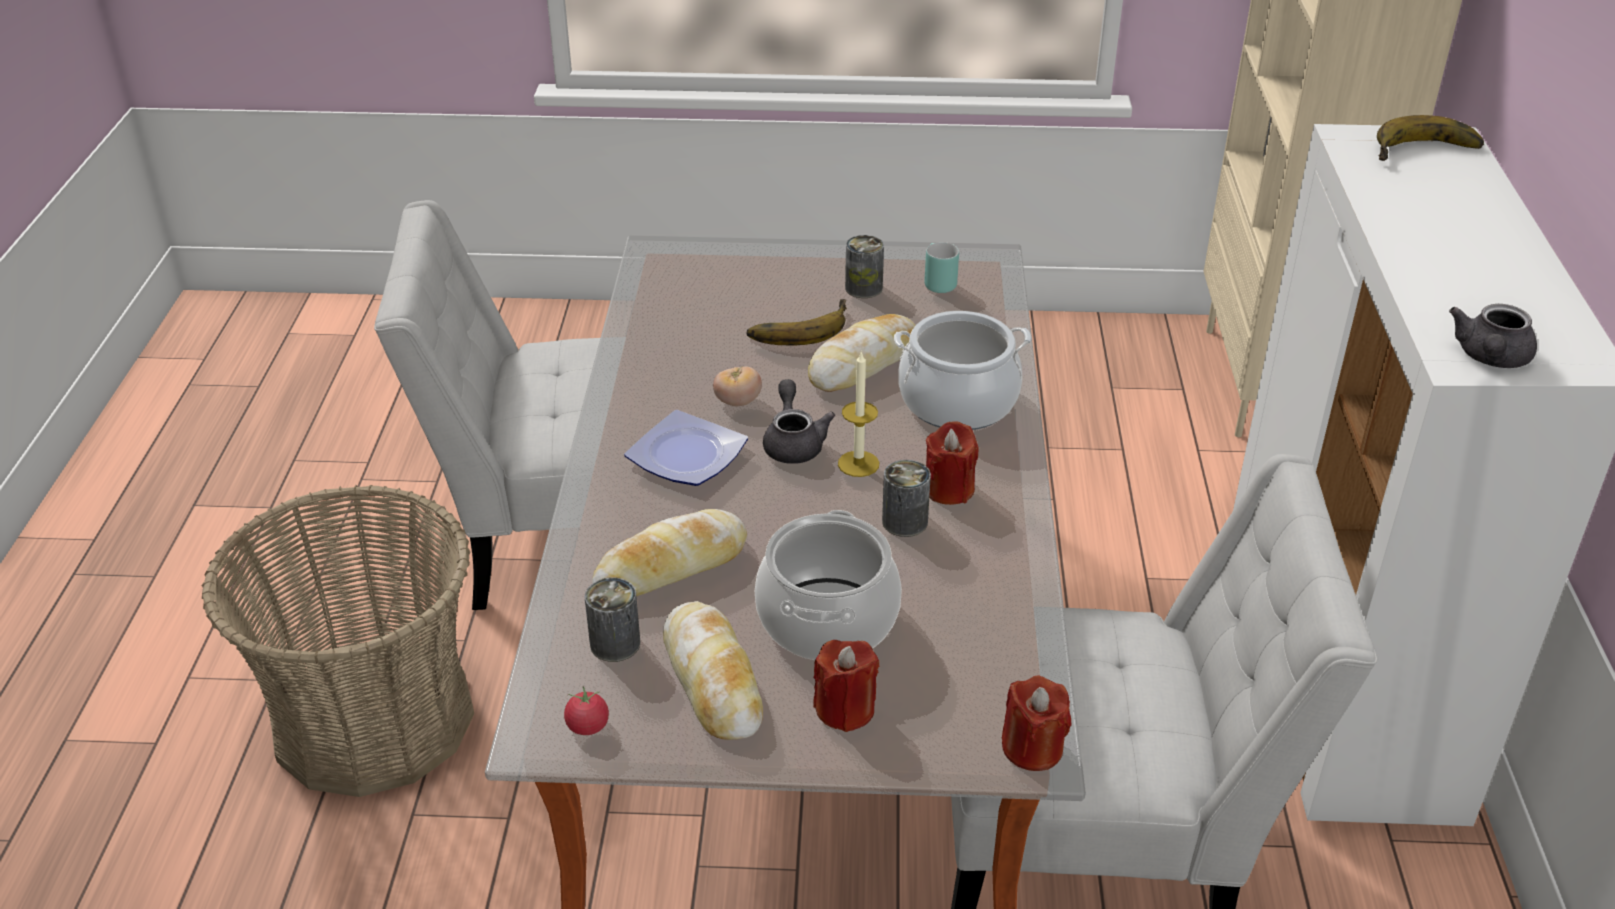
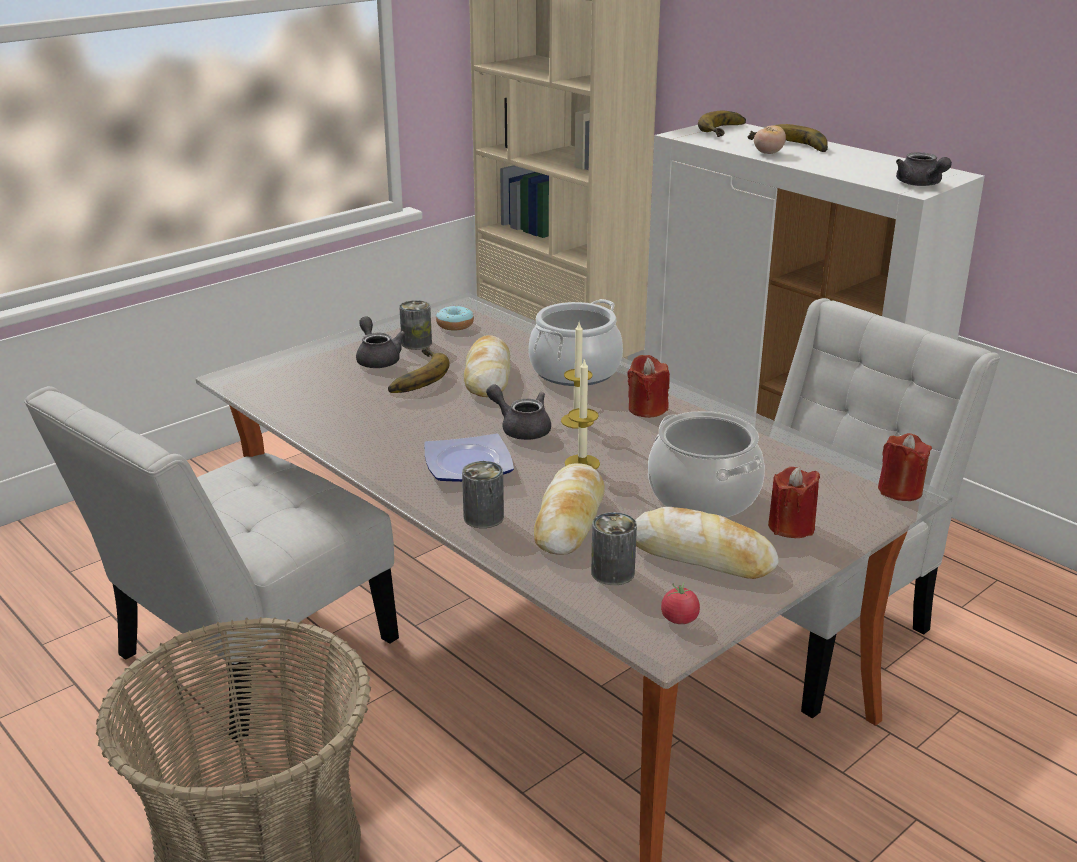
camera: 45 degrees left, 10 degrees down
tomato [713,366,762,406] -> tomato moved to [754,126,786,154]
can [882,460,931,537] -> can moved to [462,461,504,528]
turquoise mug [924,242,959,293] -> donut [436,306,474,330]
none -> grey teapot [356,317,406,368]
none -> candle [565,358,600,470]
none -> banana [748,124,828,152]

